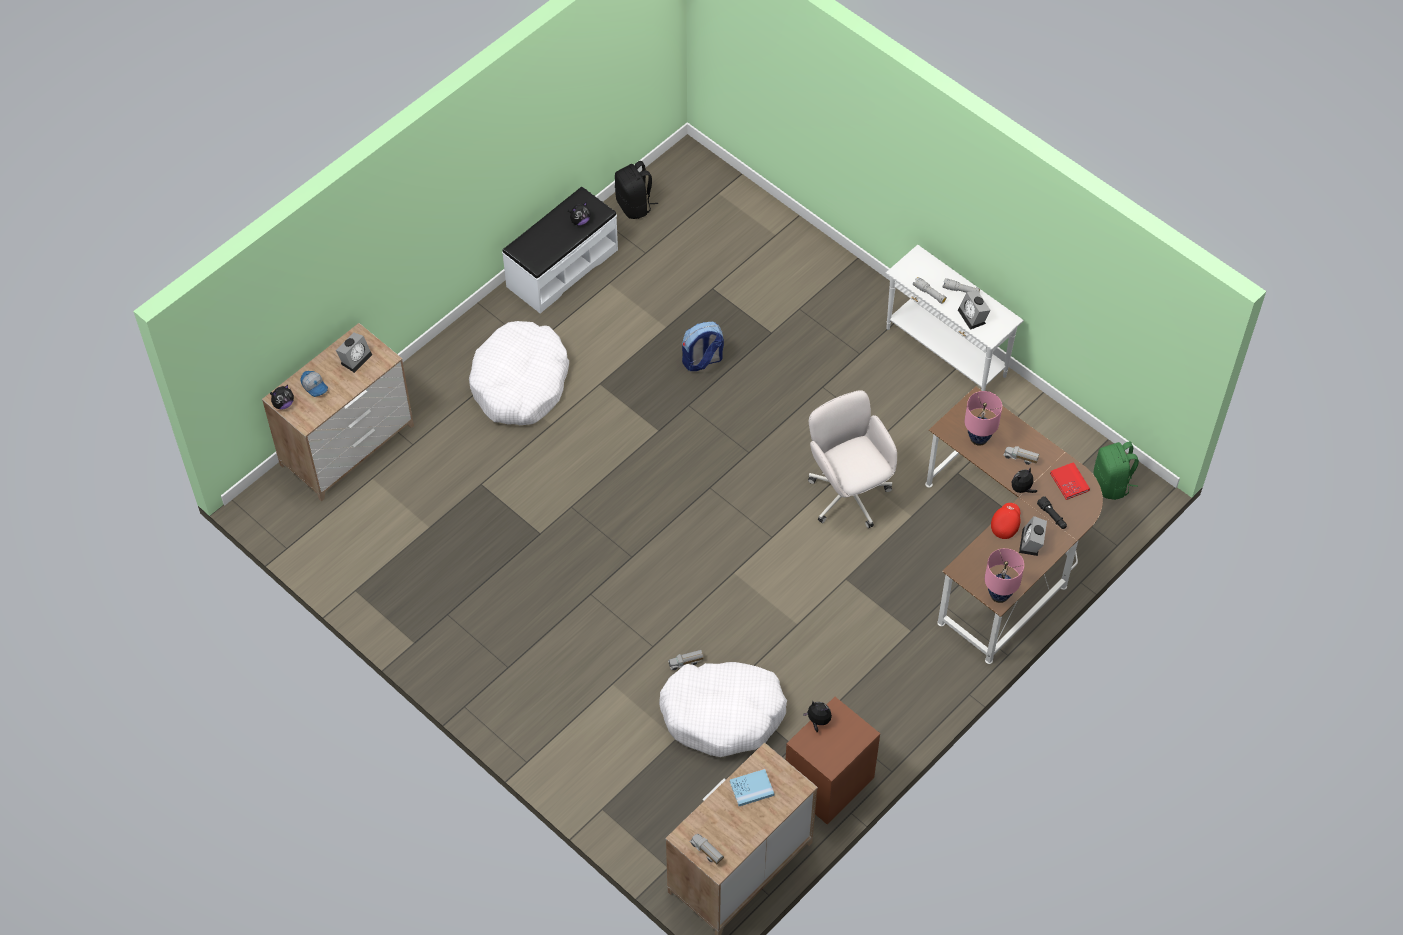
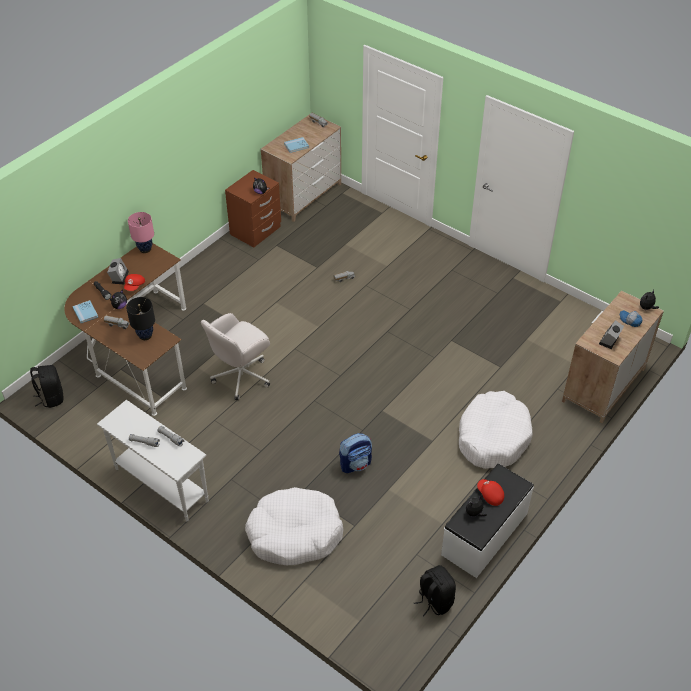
camera: 175 degrees right, 10 degrees down
white dog bed [659,662,787,757] -> white dog bed moved to [245,487,343,565]
white office chair [808,390,897,528] -> white office chair turned 75 degrees clockwise [201,313,270,400]
alarm clock [958,291,991,330] -> none
pink table lamp [964,391,1002,446] -> black table lamp [126,297,155,340]
red book [1050,462,1090,500] -> blue book [72,300,98,323]
green backpack [1094,441,1139,500] -> black backpack [30,365,64,408]
none -> red cap [477,479,504,506]

